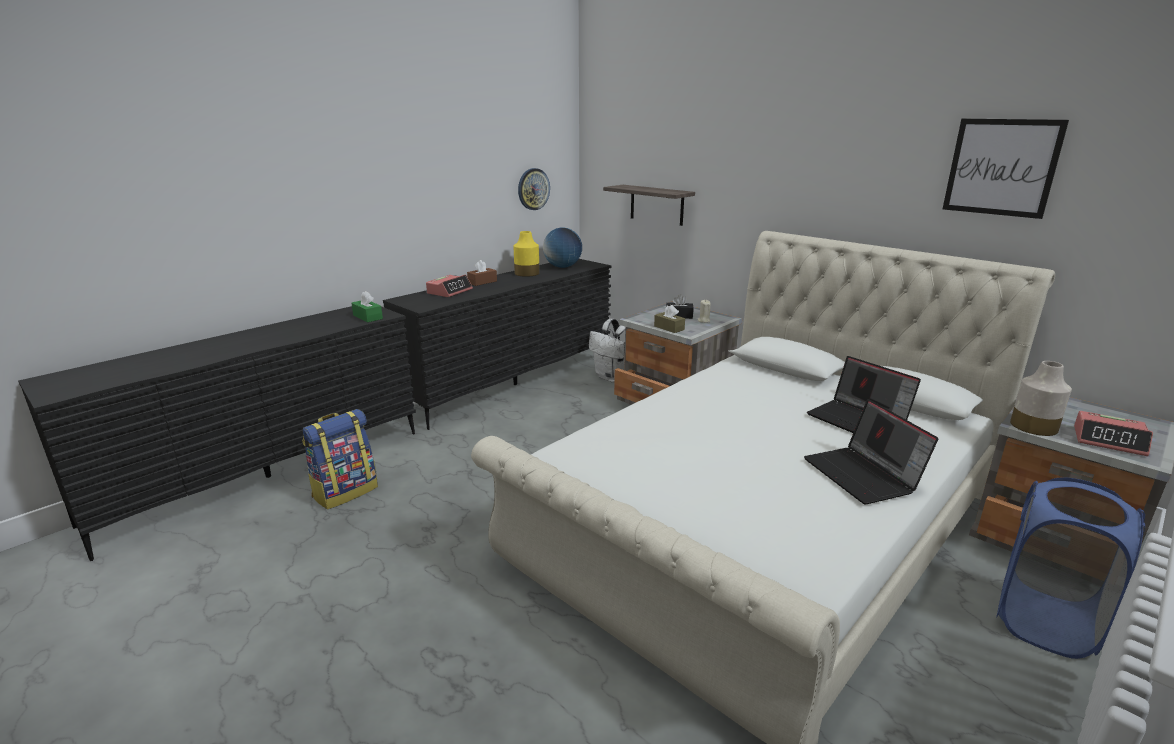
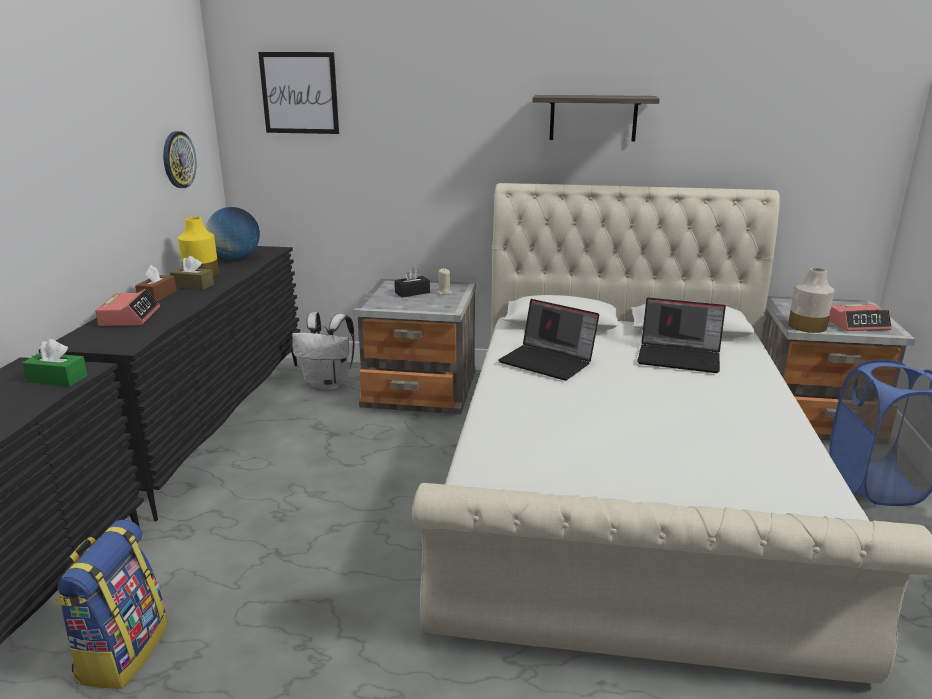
camera: 35 degrees left, 0 degrees up
shelf [603,185,695,226] -> shelf moved to [532,95,660,141]
brown tissue box [654,305,685,333] -> brown tissue box moved to [170,256,214,290]
laptop [804,399,938,504] -> laptop moved to [498,299,599,380]
picture [943,119,1069,219] -> picture moved to [258,52,339,134]

